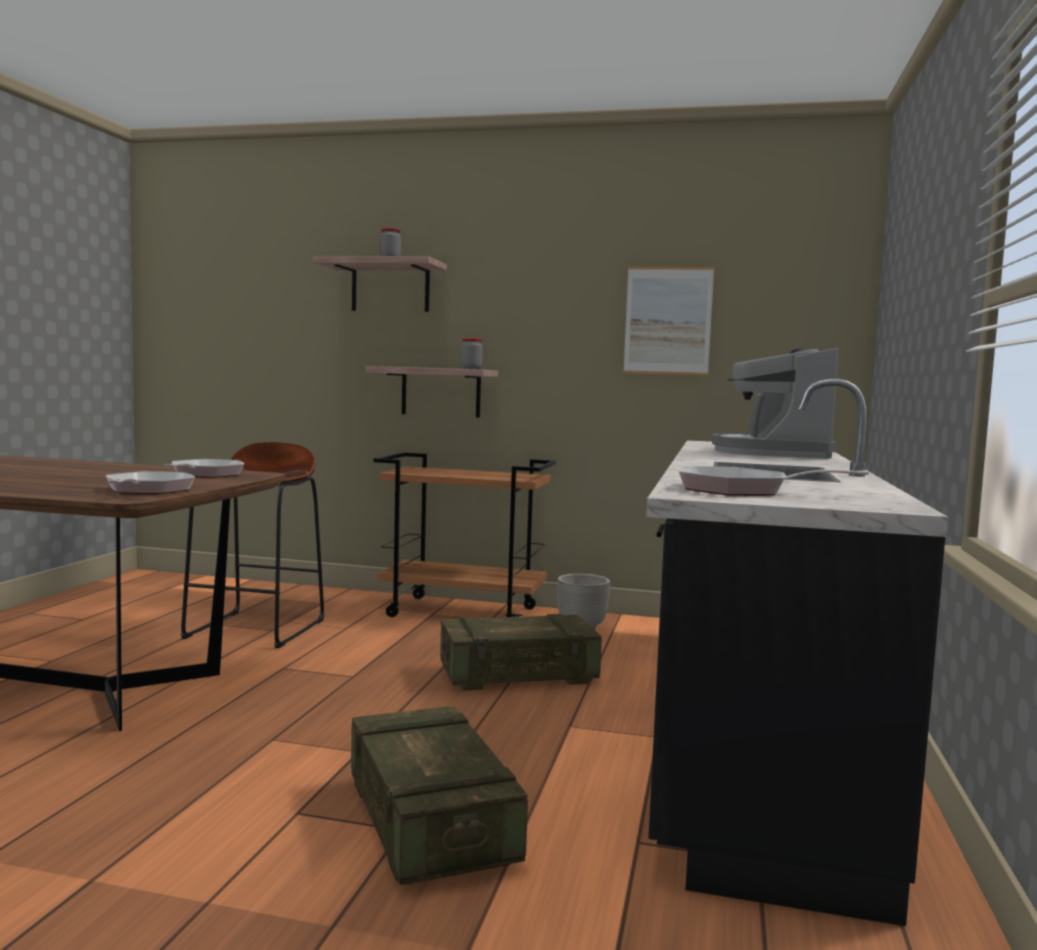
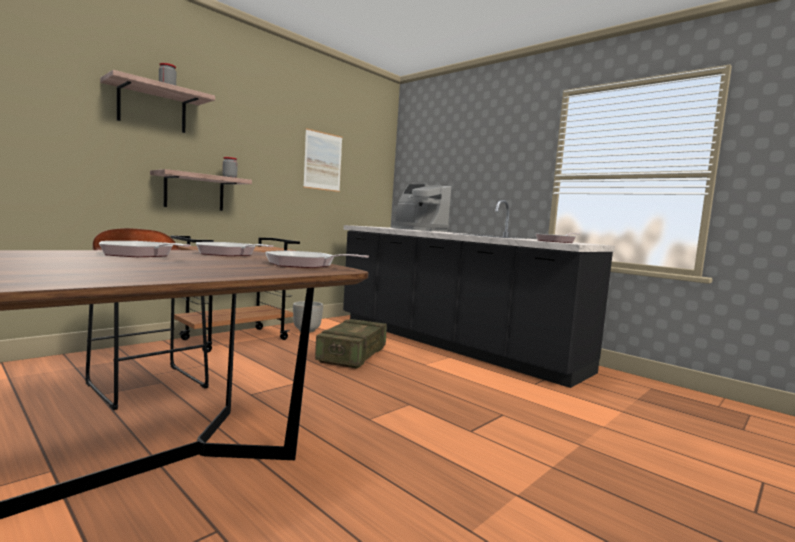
camera: 60 degrees left, 0 degrees up
crate [351,706,528,885] -> none
none -> frying pan [99,241,191,257]

